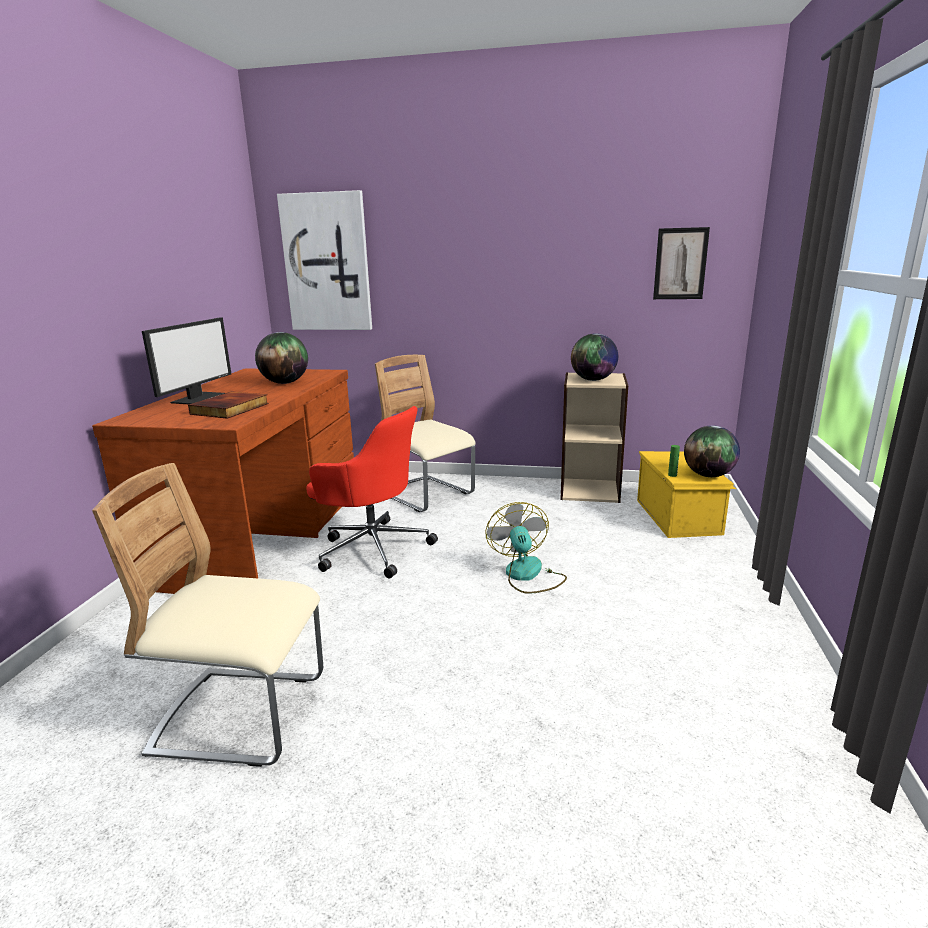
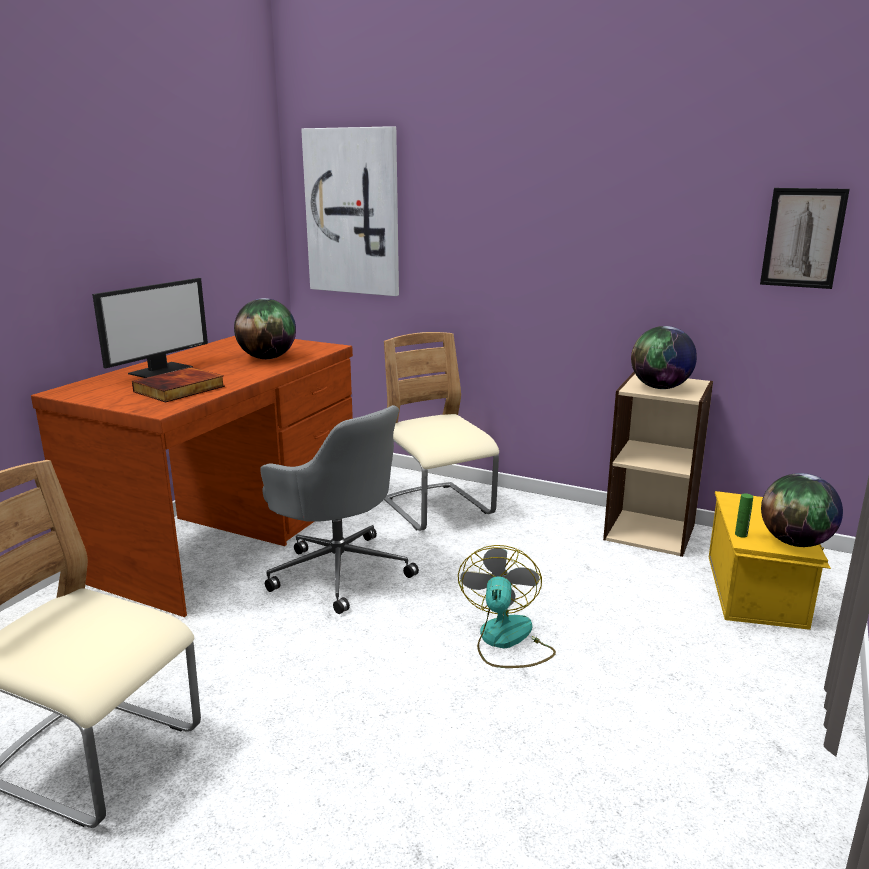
camera: 15 degrees right, 0 degrees up
red office chair [306,406,438,578] -> grey office chair [260,405,419,614]

